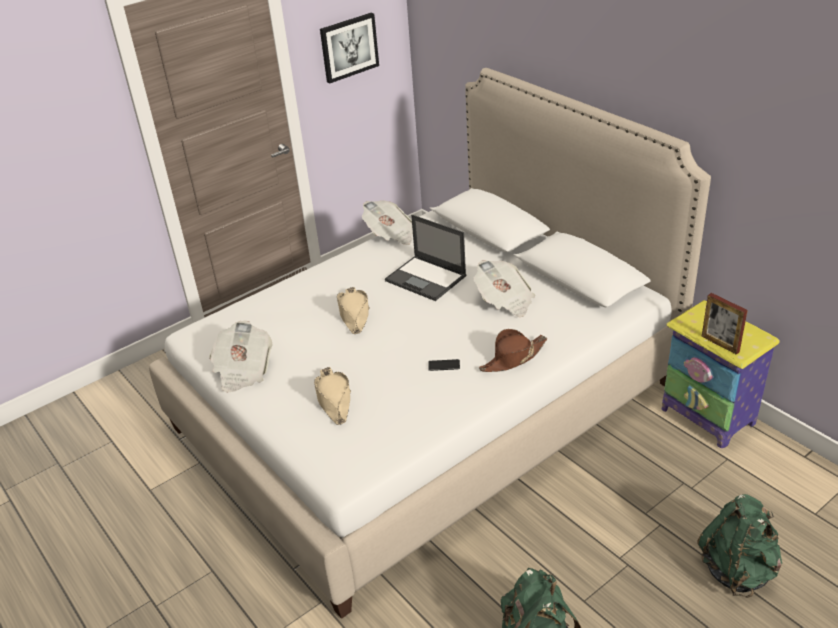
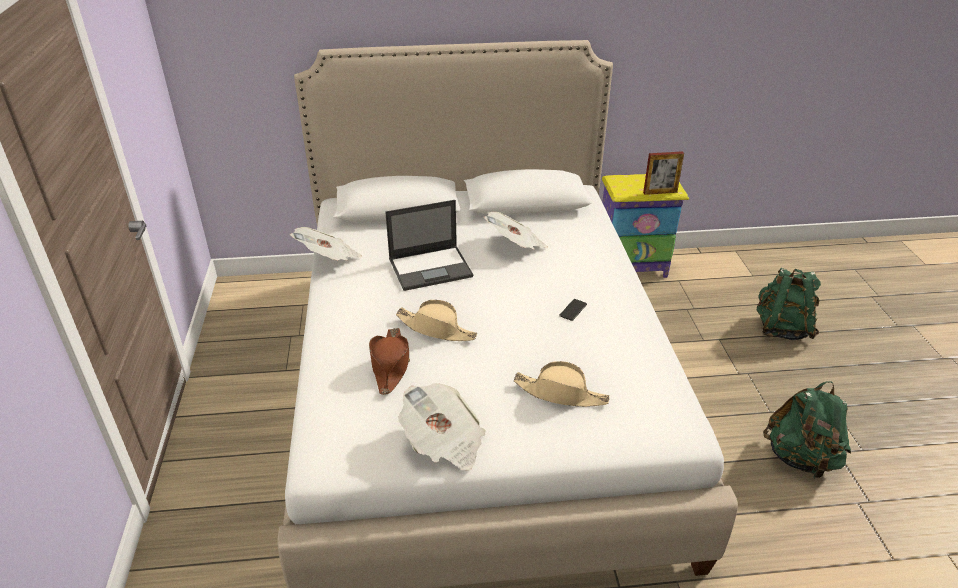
camera: 60 degrees left, 0 degrees up
picture [320,13,379,83] -> none
brown hat [479,329,547,372] -> brown hat moved to [369,328,410,395]

